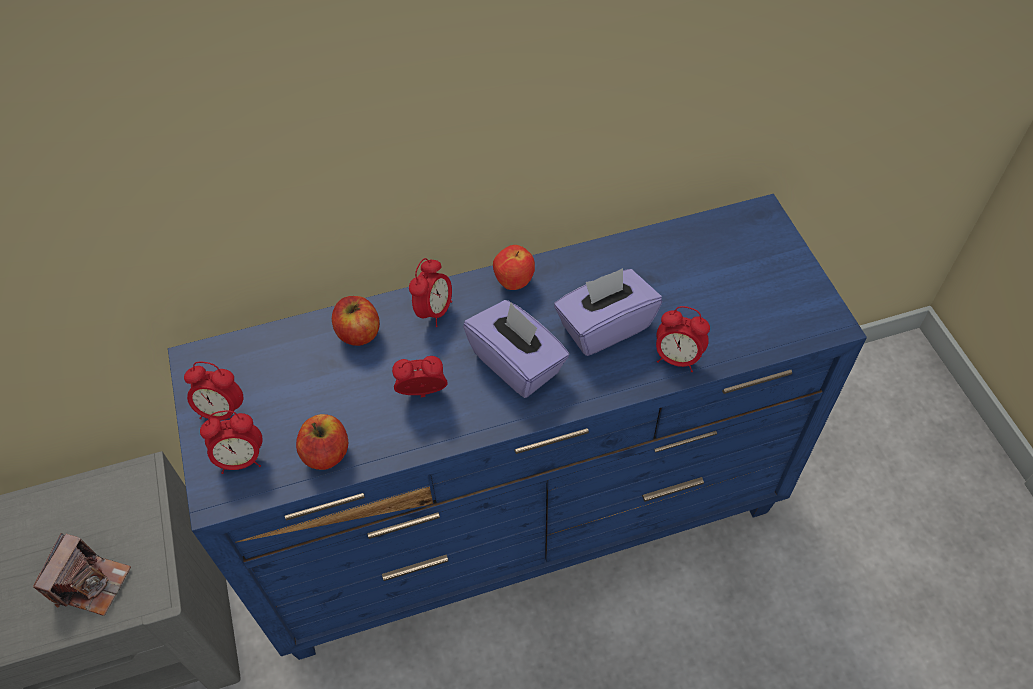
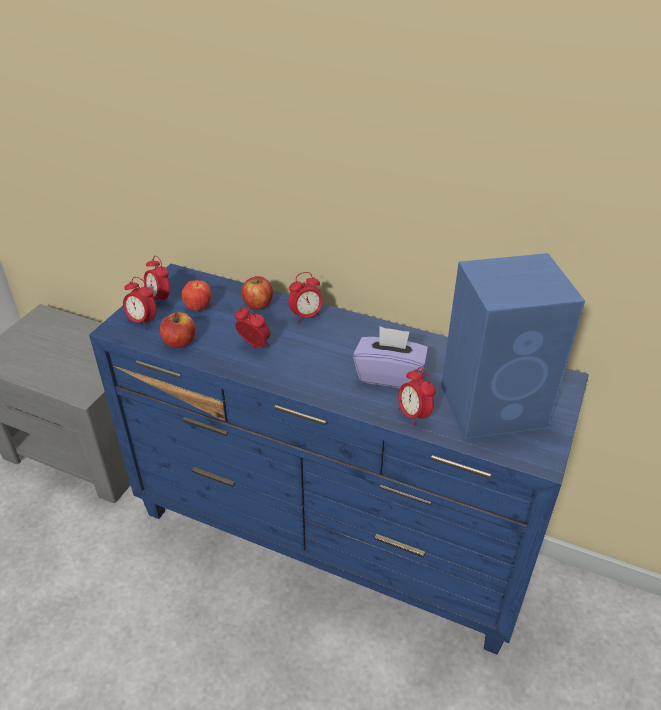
camera: 40 degrees right, 15 degrees down
camera [33,533,131,616] -> none
purple tissue box [463,300,569,398] -> none
apple [493,245,535,290] -> apple moved to [182,280,212,311]
none -> blue speaker [441,253,585,439]

